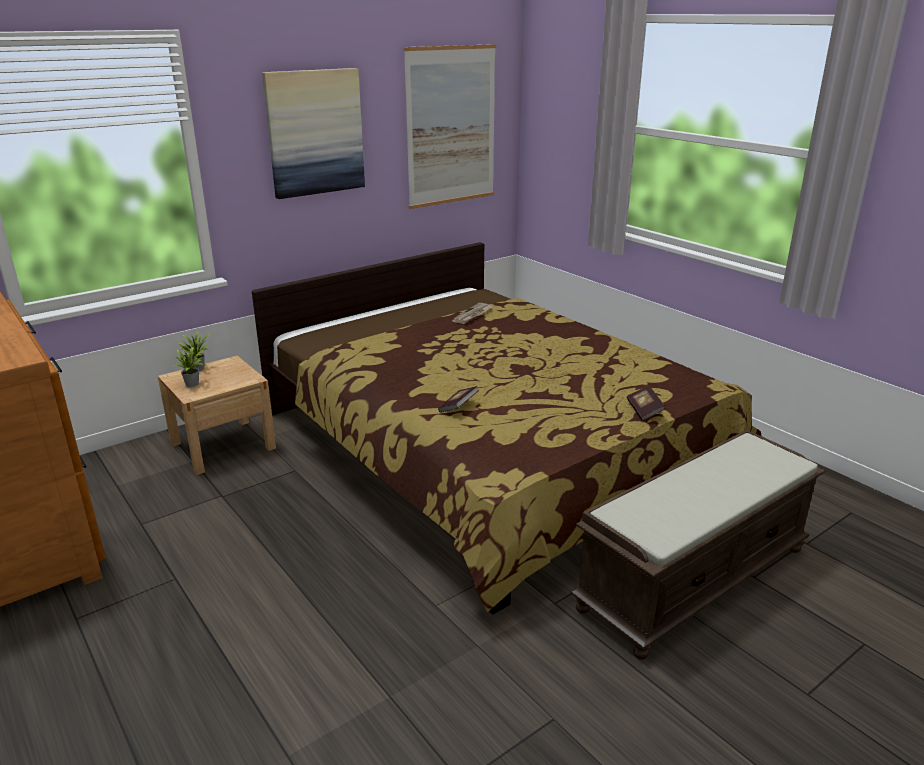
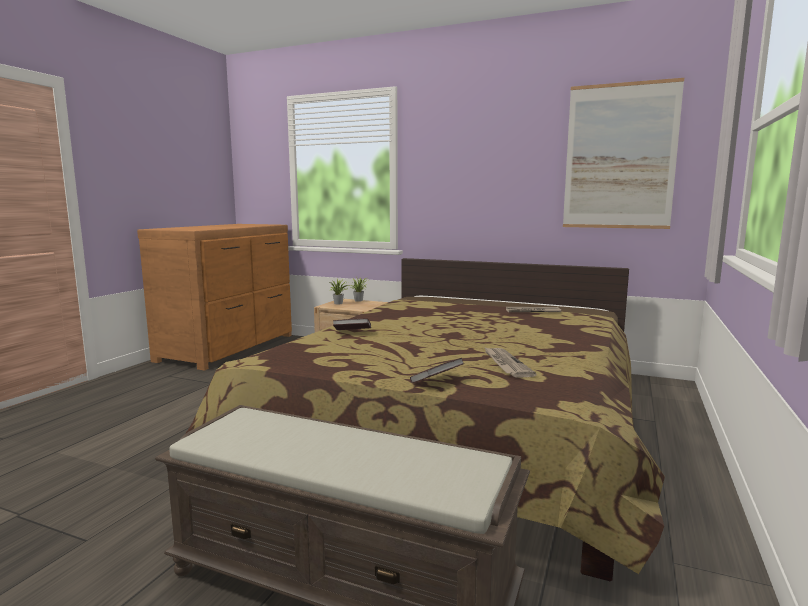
camera: 60 degrees right, 15 degrees down
picture [262,68,365,199] -> none
none -> newspaper [484,347,536,377]

